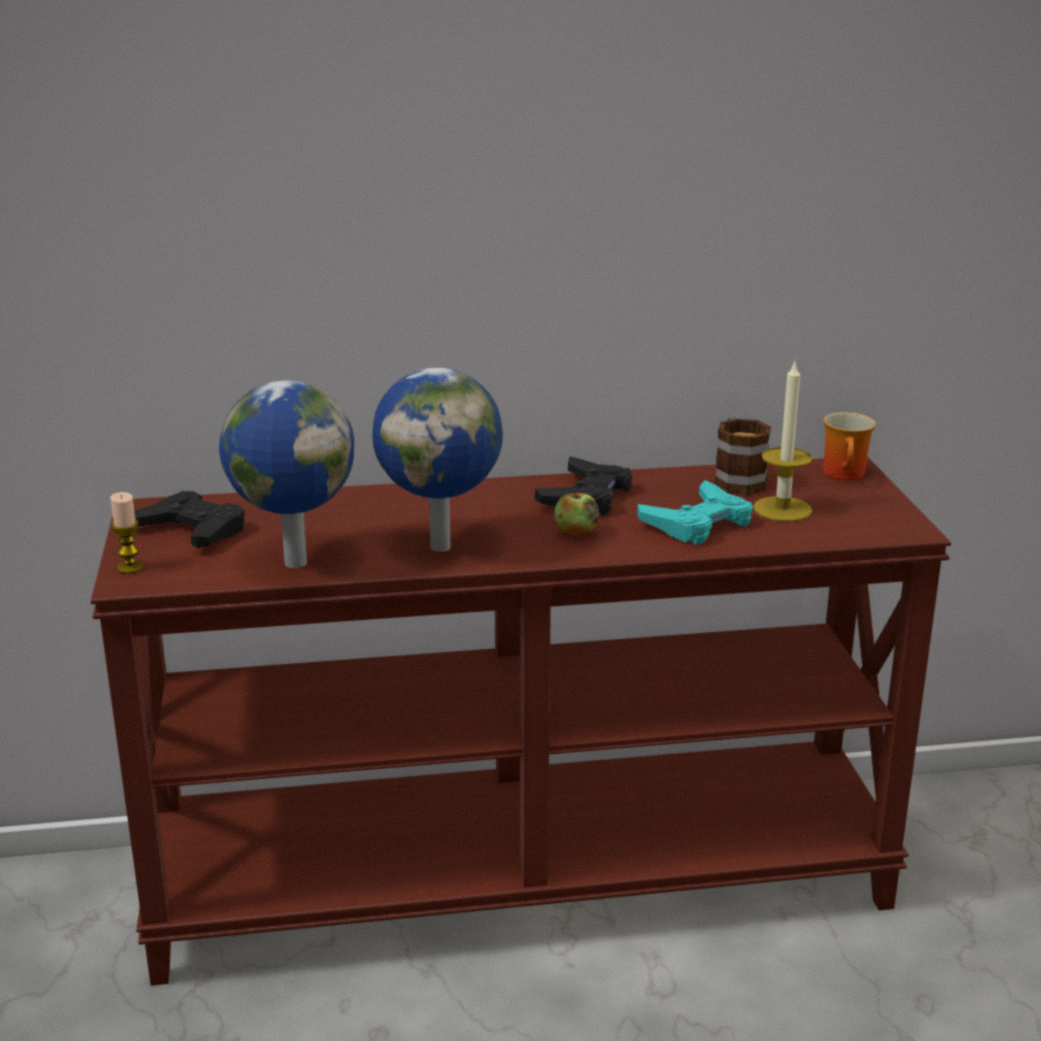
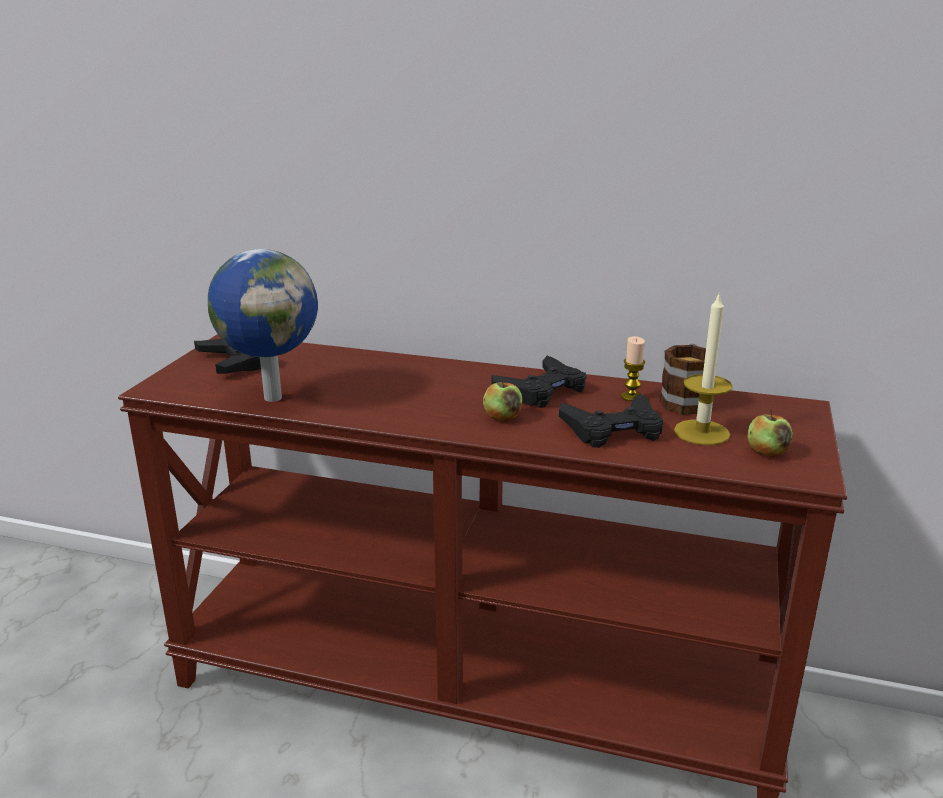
camera: 25 degrees right, 0 degrees up
candle [110,492,144,574] -> candle moved to [621,336,645,401]
globe [372,367,503,552] -> none
turquoise game controller [637,480,753,545] -> black game controller [559,394,663,448]
mug [823,412,876,480] -> none
none -> apple [747,410,792,457]

